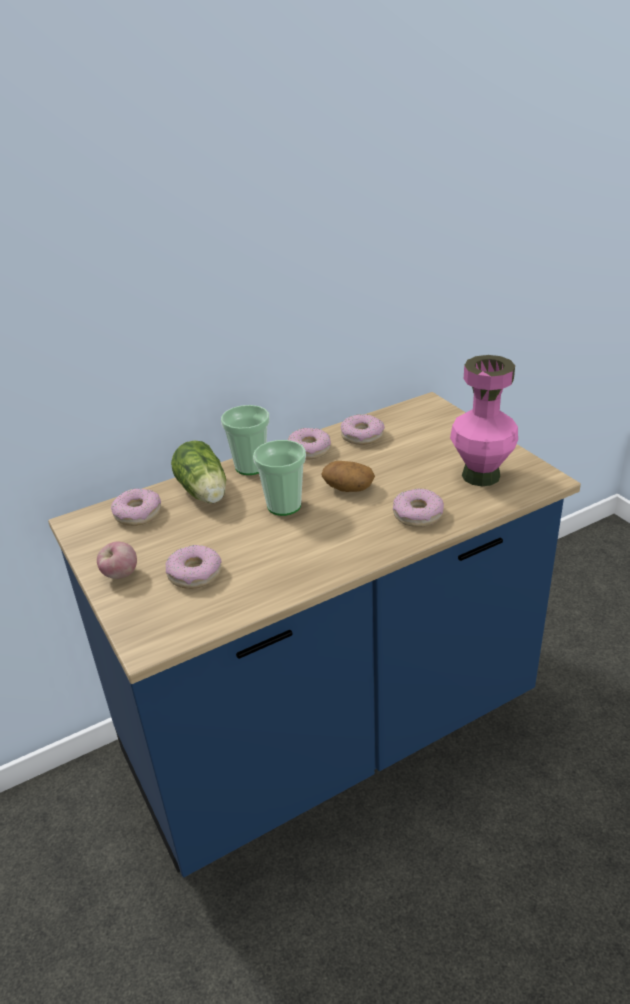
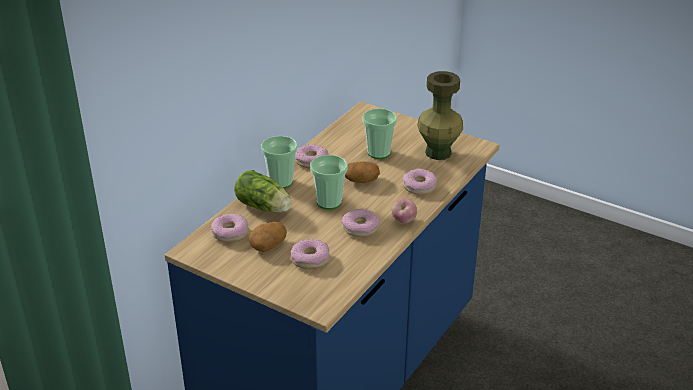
camera: 30 degrees left, 0 degrees up
apple [97,542,137,579] -> apple moved to [392,198,417,223]
donut [341,414,385,445] -> donut moved to [342,209,379,237]
pink vase [450,355,518,486] -> green vase [417,71,463,160]
none -> potato [248,221,287,252]
none -> cup [362,108,397,159]

